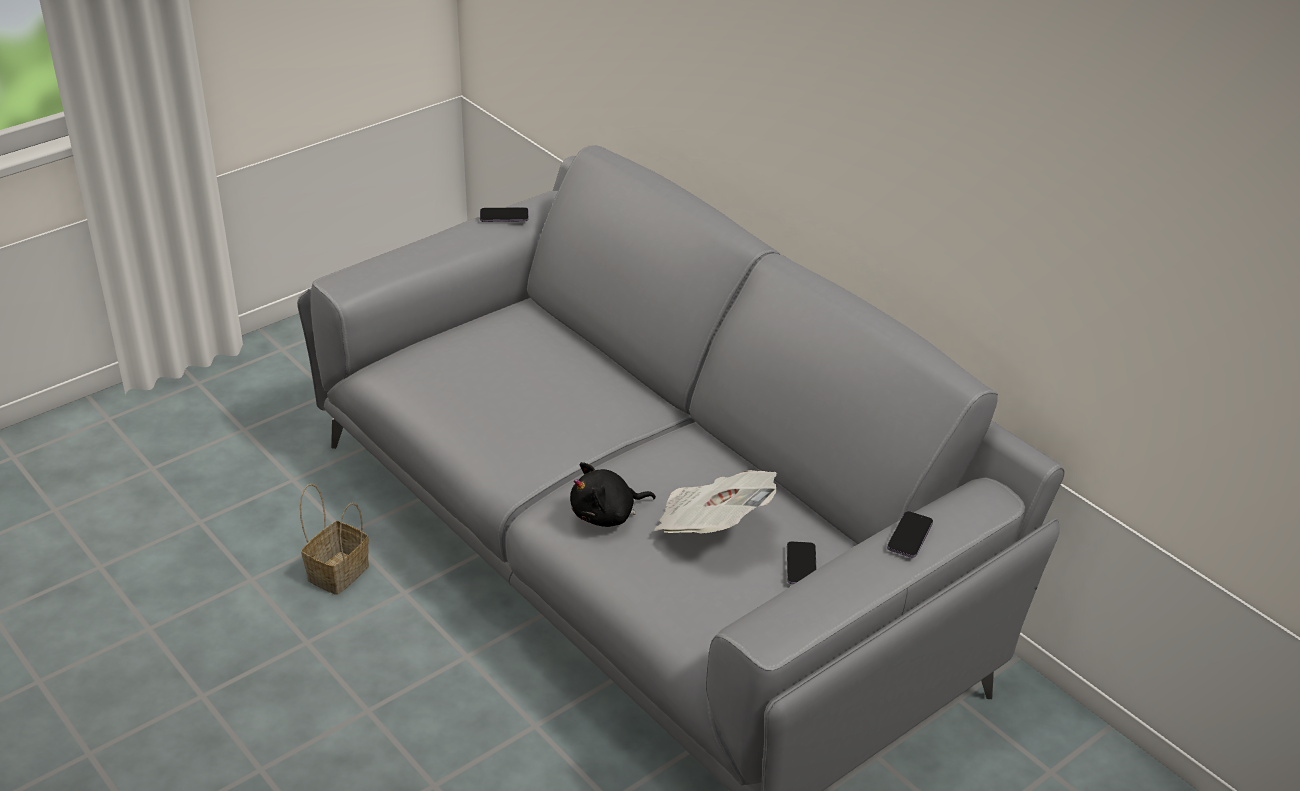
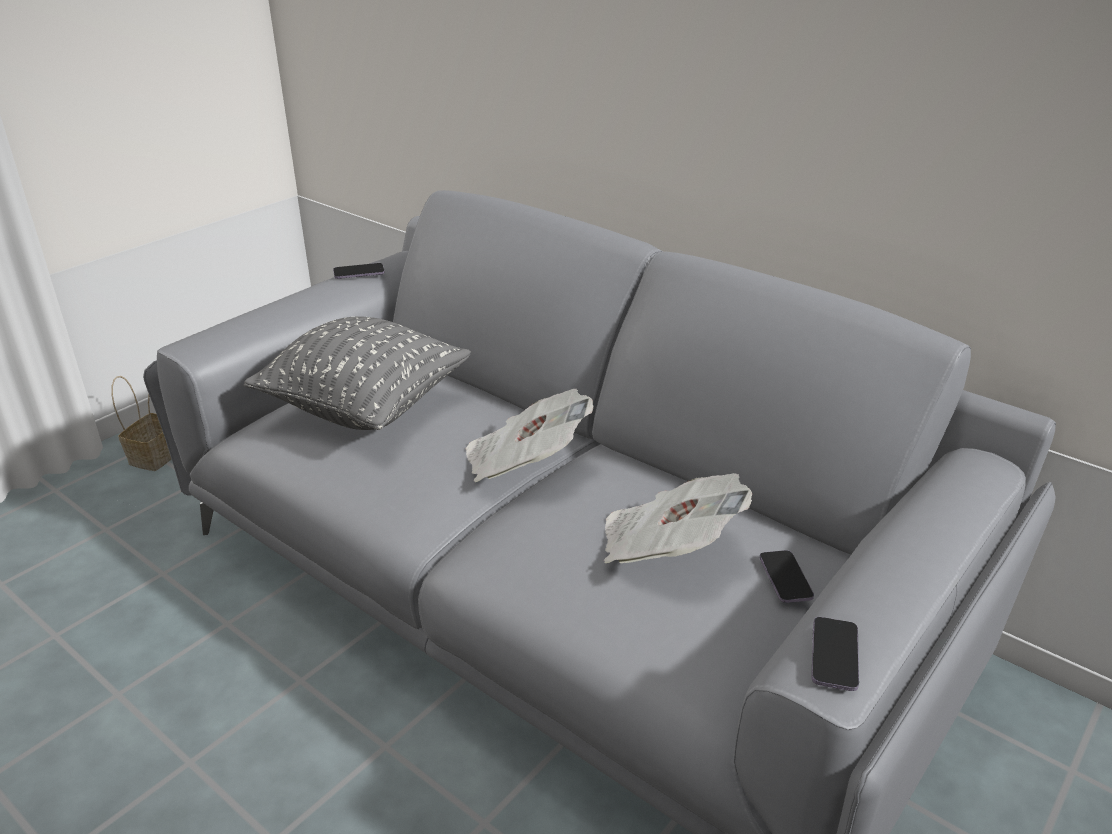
camera: 10 degrees left, 5 degrees down
basket [300,484,369,595] -> basket moved to [111,376,171,471]
black plush toy [570,462,656,527] -> none
phone [887,511,933,558] -> phone moved to [811,617,859,691]
none -> grey pillow [244,317,471,430]
none -> newspaper [465,389,594,482]

